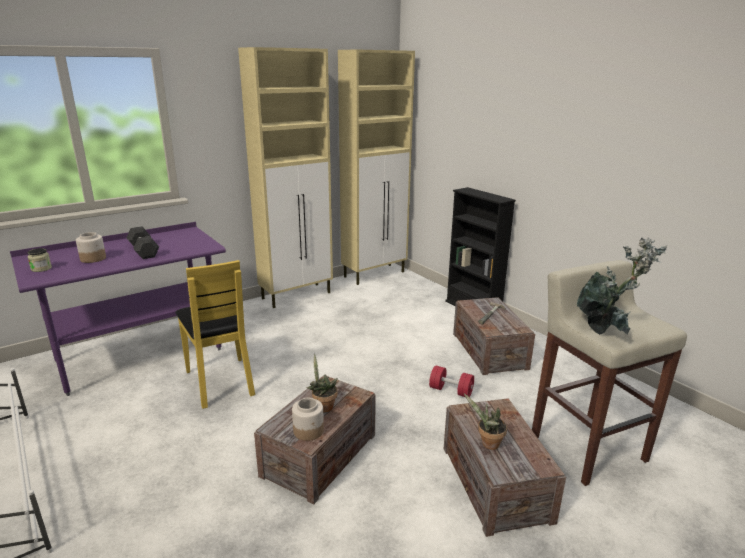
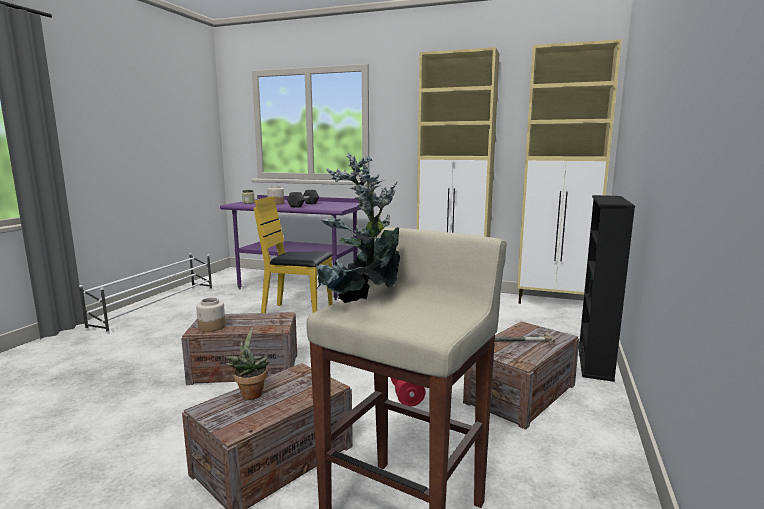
camera: 55 degrees right, 10 degrees down
yellow chair [175,260,255,409] -> yellow chair turned 75 degrees clockwise [253,196,333,313]
potted plant [306,354,338,412] -> none

